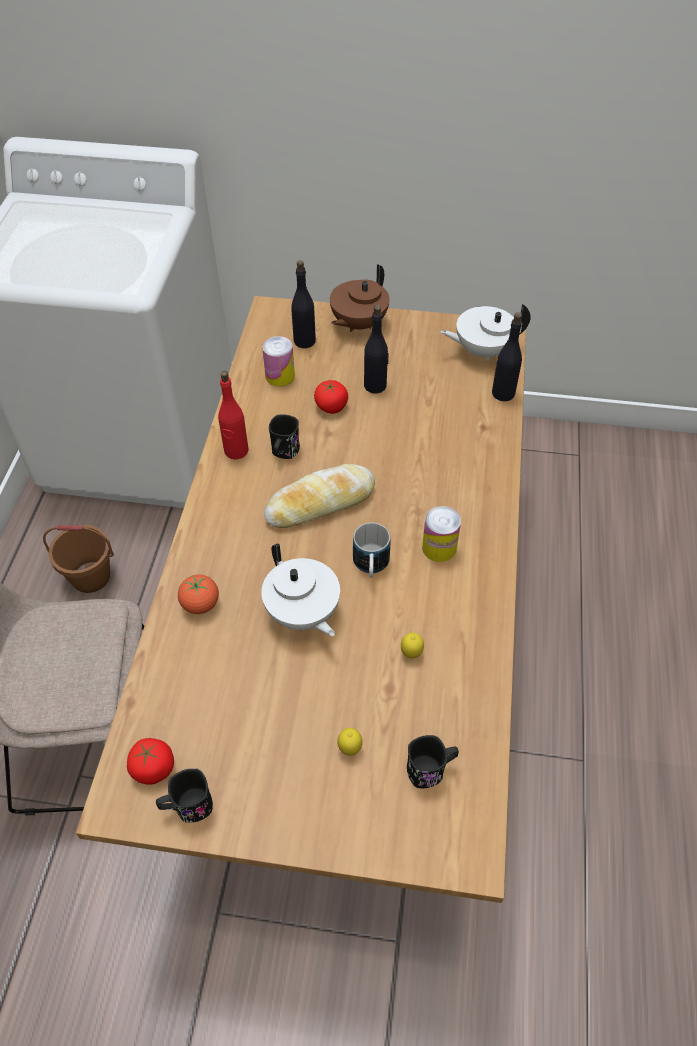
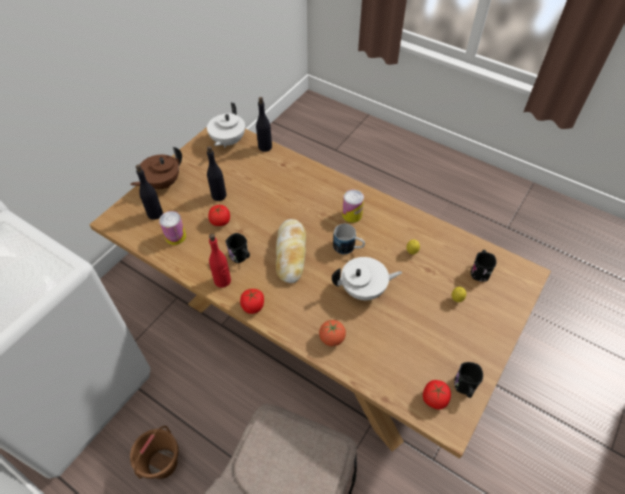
camera: 65 degrees left, 0 degrees up
brown teapot [330,264,390,332] -> brown teapot turned 75 degrees clockwise [130,147,182,189]
none -> tomato [240,289,264,314]

